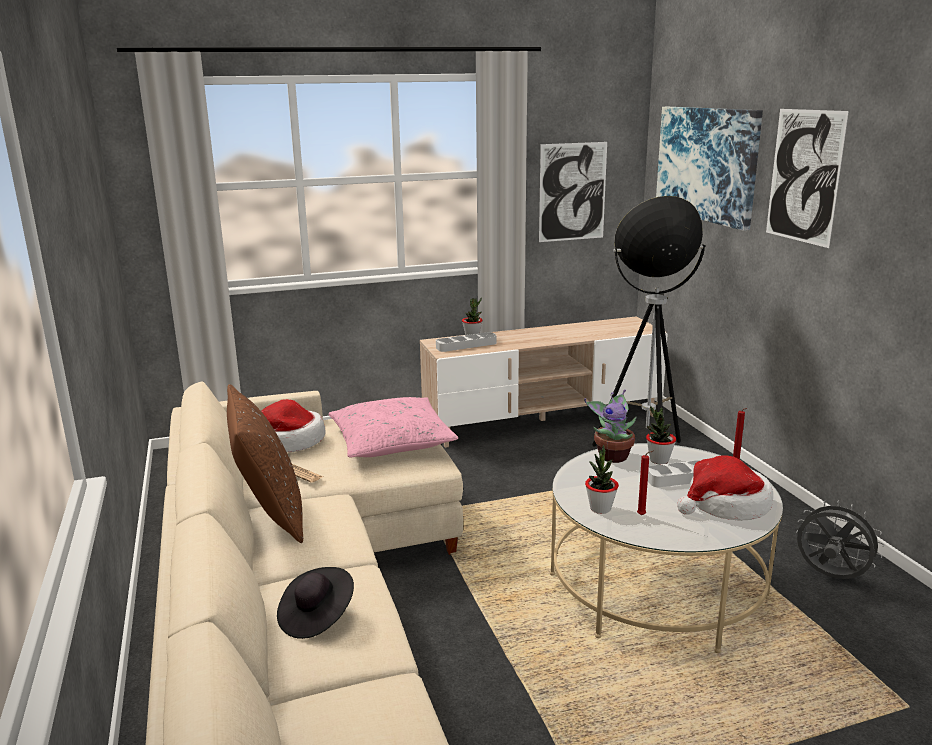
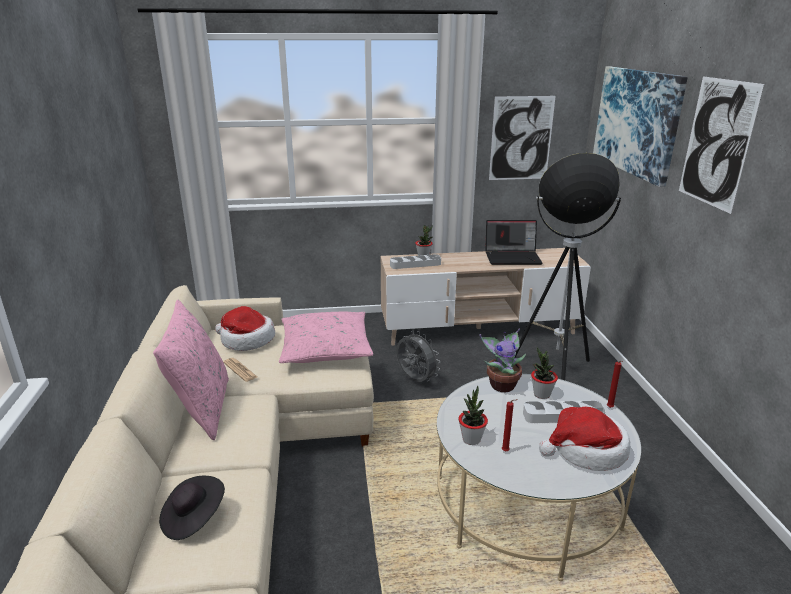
camera: 10 degrees right, 5 degrees up
brown pillow [227,384,303,543] -> pink pillow [153,300,229,441]
grey fan [796,500,885,579] -> grey fan moved to [396,331,440,382]
none -> laptop [485,220,543,265]

